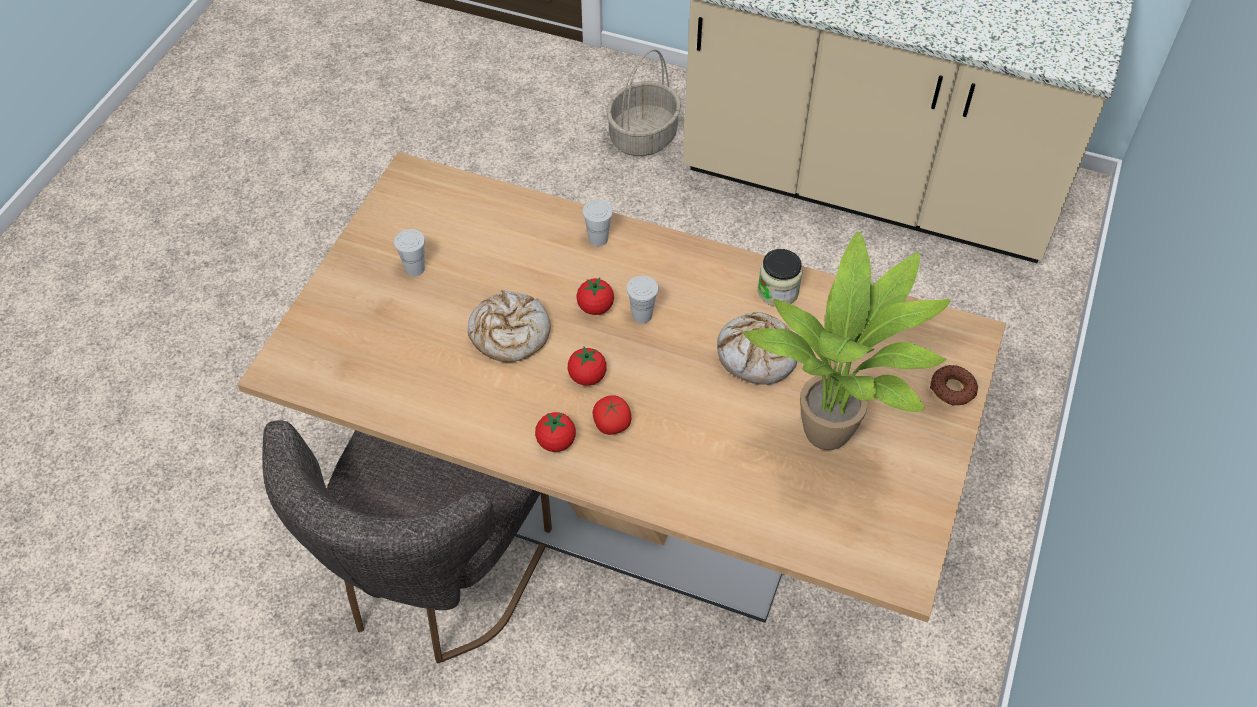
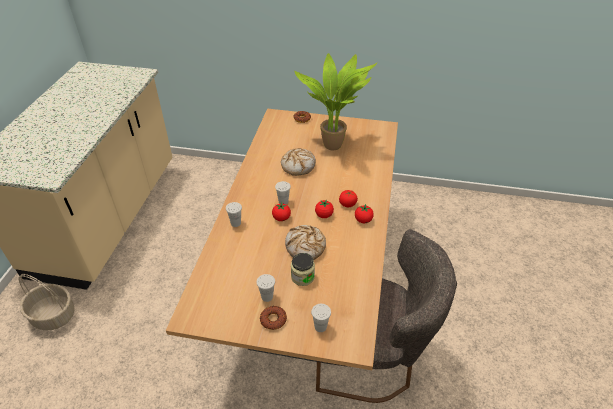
camera: 100 degrees left, 10 degrees down
jar [758,249,803,306] -> jar moved to [291,253,315,286]
none -> donut [260,306,287,330]
none -> white cup [311,304,331,332]

